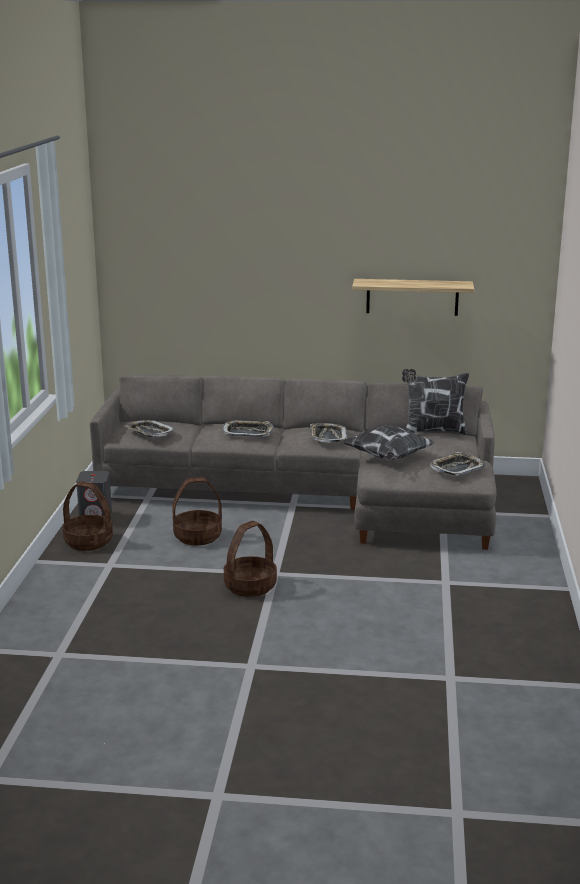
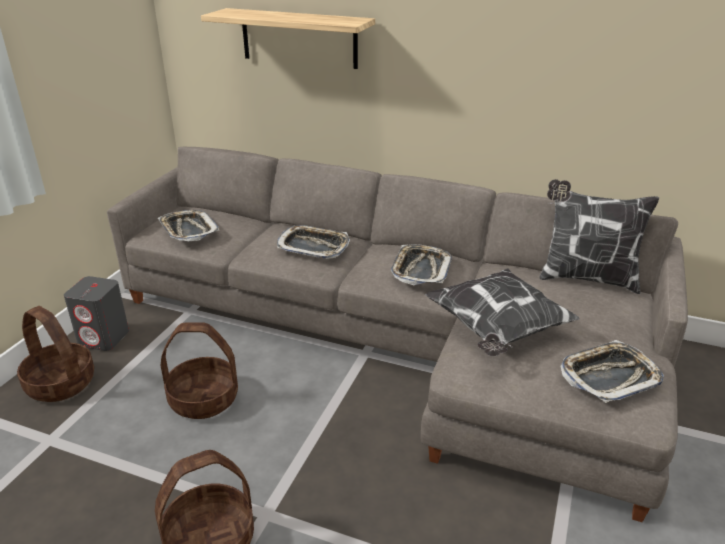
camera: 15 degrees right, 10 degrees up
shelf [352,279,474,316] -> shelf moved to [201,8,375,69]

